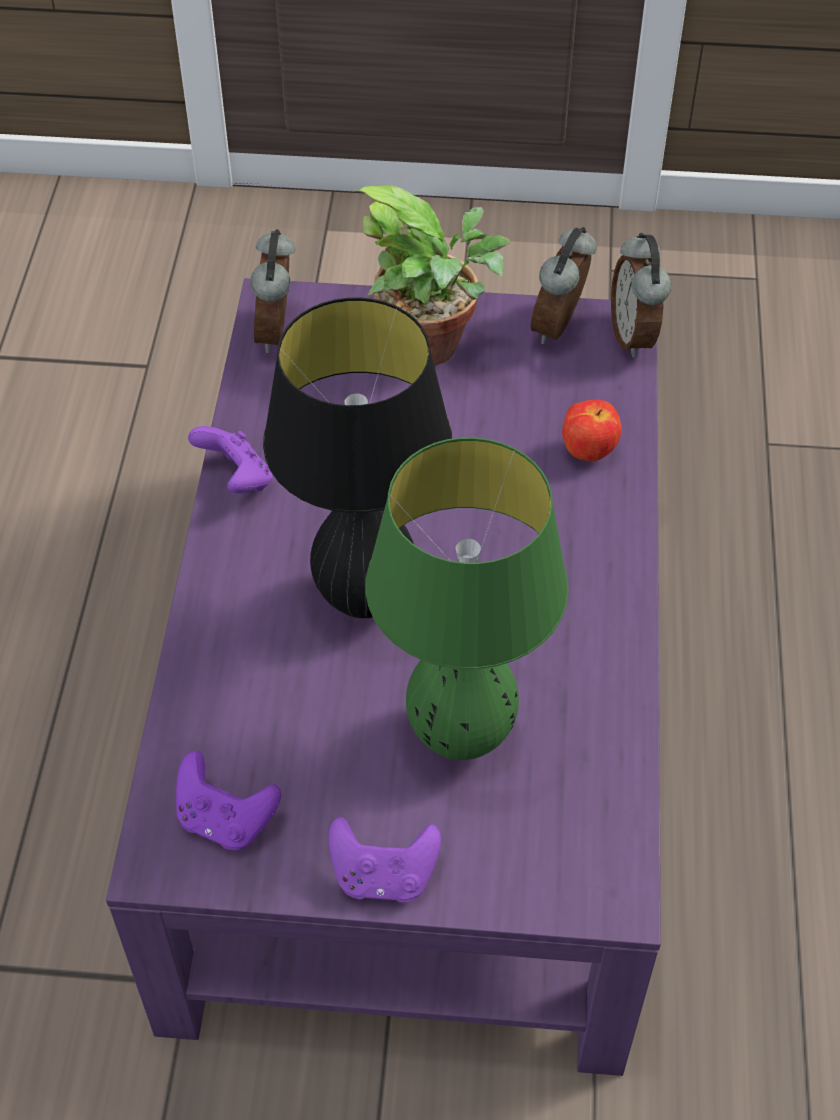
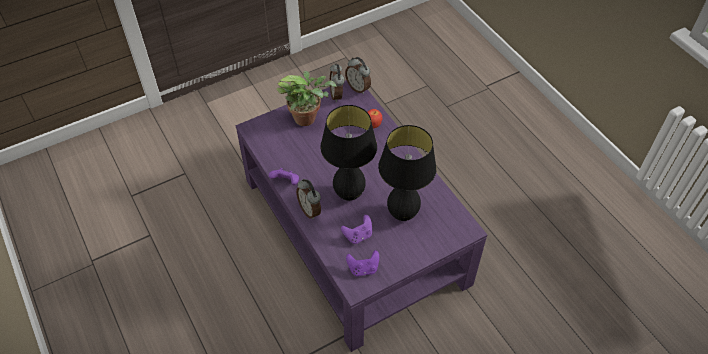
camera: 35 degrees left, 0 degrees up
alarm clock [250,229,295,353] -> alarm clock moved to [296,179,321,219]
purple game controller [328,817,441,903] -> purple game controller moved to [341,215,372,244]
green table lamp [365,437,568,760] -> black table lamp [378,125,437,221]

